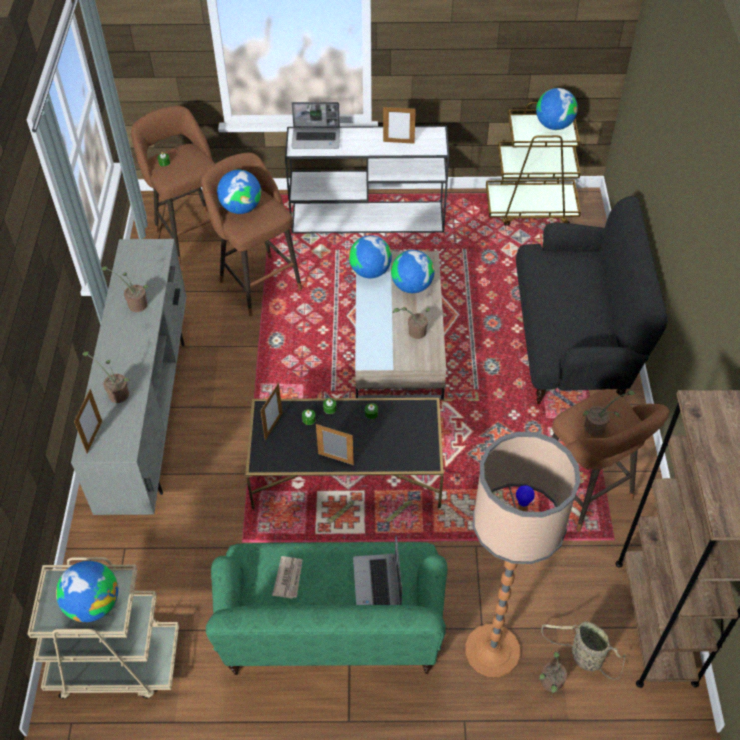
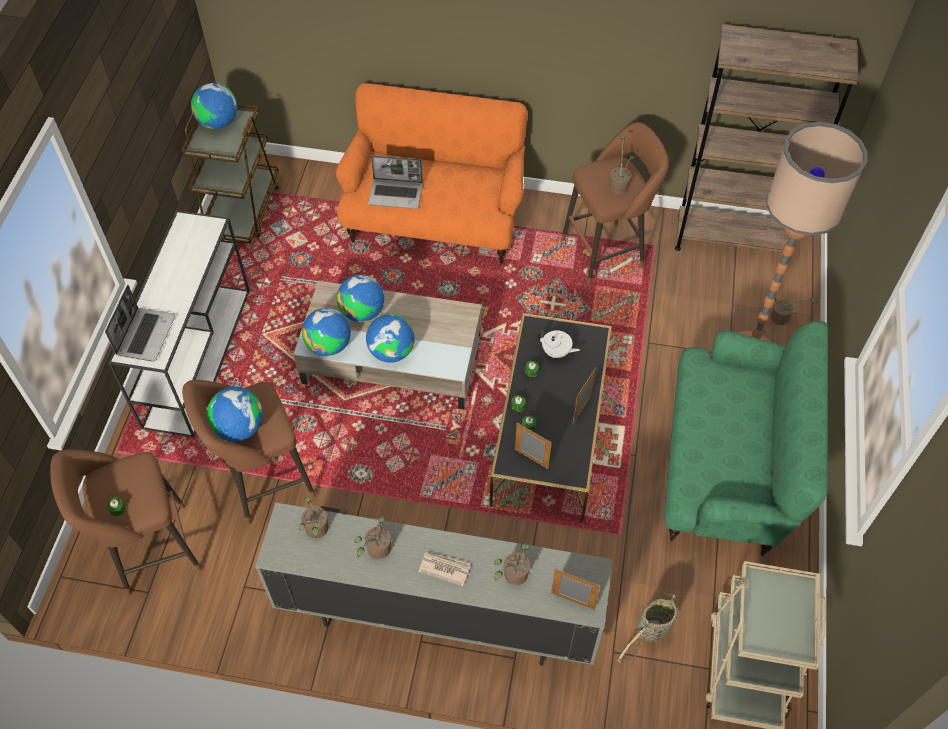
camera: 80 degrees left, 5 degrees up
globe [56,561,118,622] -> globe moved to [366,314,415,363]
newspaper [272,556,302,599] -> newspaper moved to [419,552,471,586]
laptop [353,534,402,605] -> laptop moved to [368,155,423,209]
picture frame [383,107,416,144] -> none
potted plant [393,307,431,339] -> potted plant moved to [299,497,329,539]
black sofa [516,196,668,404] -> orange sofa [336,83,527,264]
basket [541,621,625,679] -> basket moved to [618,592,679,665]
none -> white teapot [537,330,580,358]

